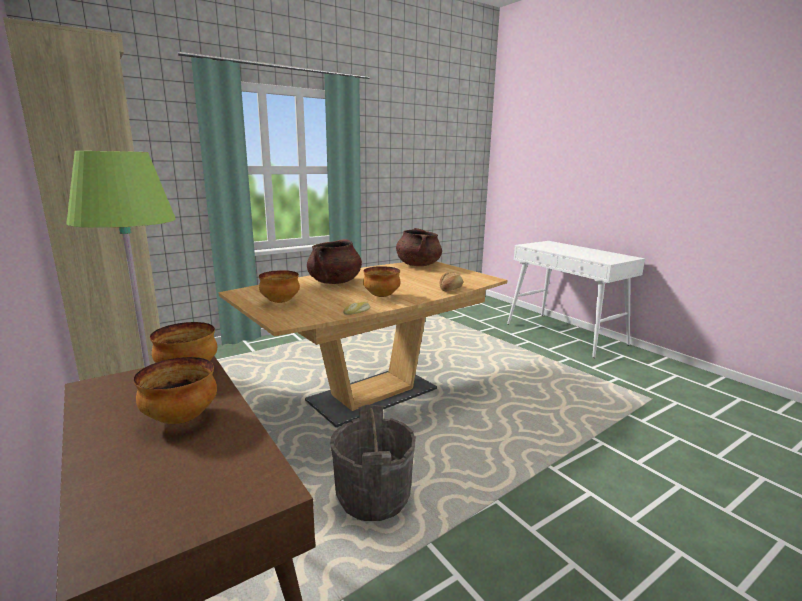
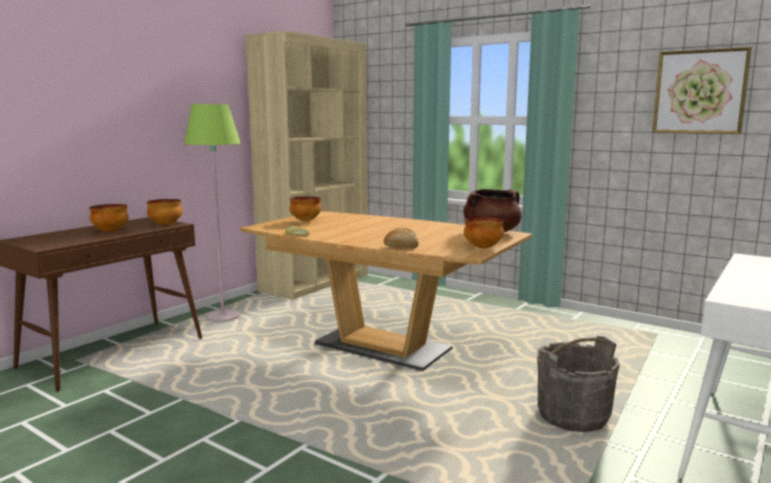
camera: 70 degrees right, 5 degrees down
brown cooking pot [307,239,362,284] -> none
grey bucket [330,405,416,521] -> grey bucket moved to [537,336,620,432]
bowl [363,266,401,297] -> bowl moved to [464,217,504,248]
none -> picture [652,47,752,134]

